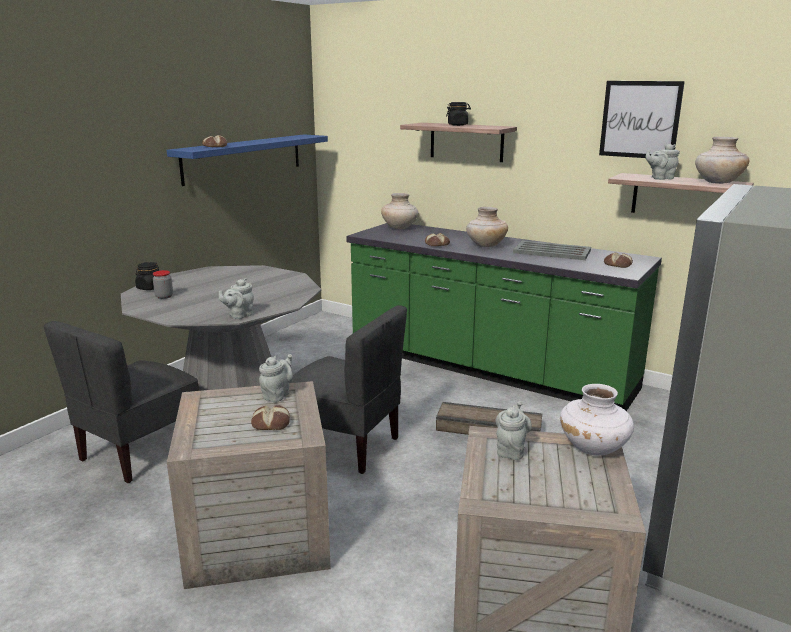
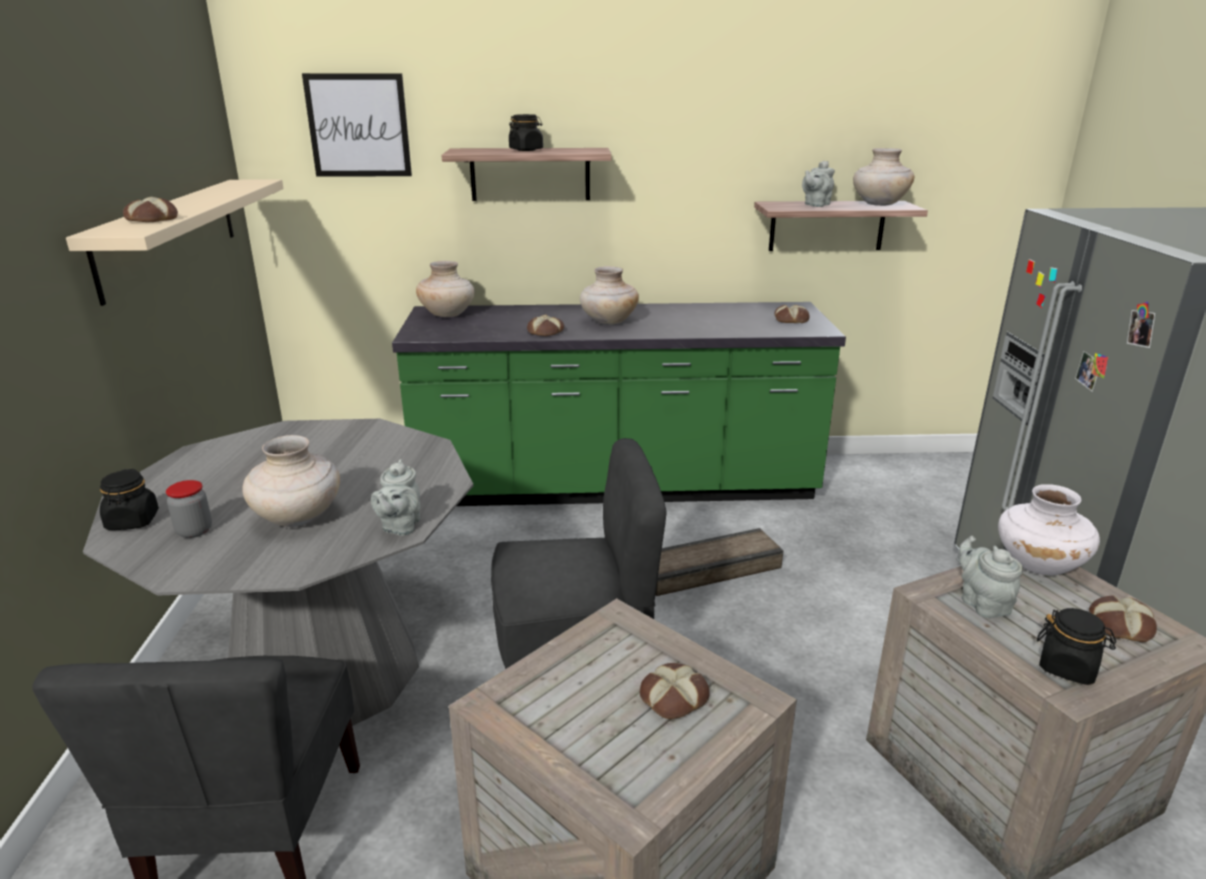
camera: 35 degrees left, 5 degrees up
blue shelf [167,135,328,186] -> beige shelf [66,179,284,306]
grey teapot [259,354,293,402] -> none
grey tray [513,241,591,260] -> none
picture [599,81,685,158] -> picture moved to [302,73,412,177]
none -> beige vase [242,435,340,527]
none -> black jar [1037,608,1116,685]
none -> bread [1089,595,1157,642]

